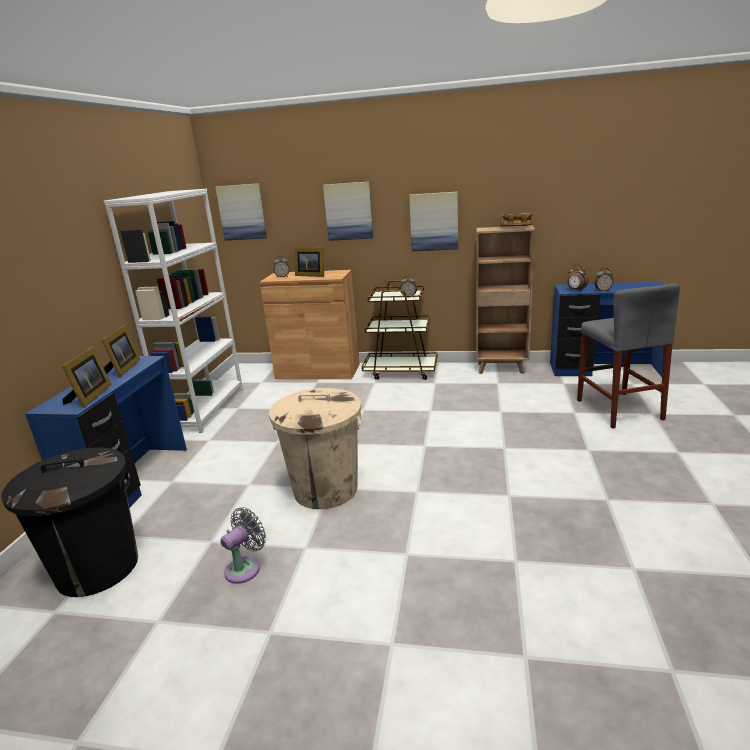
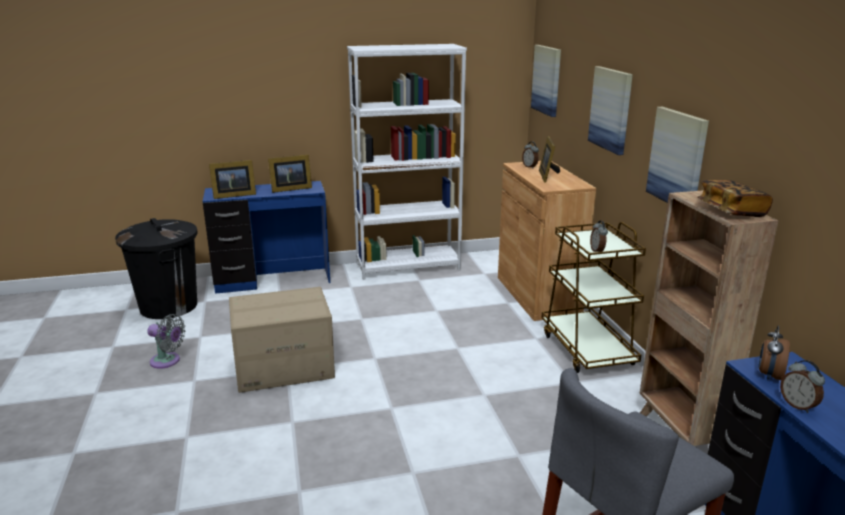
camera: 65 degrees right, 0 degrees up
beige trash can [269,388,361,509] -> cardboard box [229,287,335,393]

